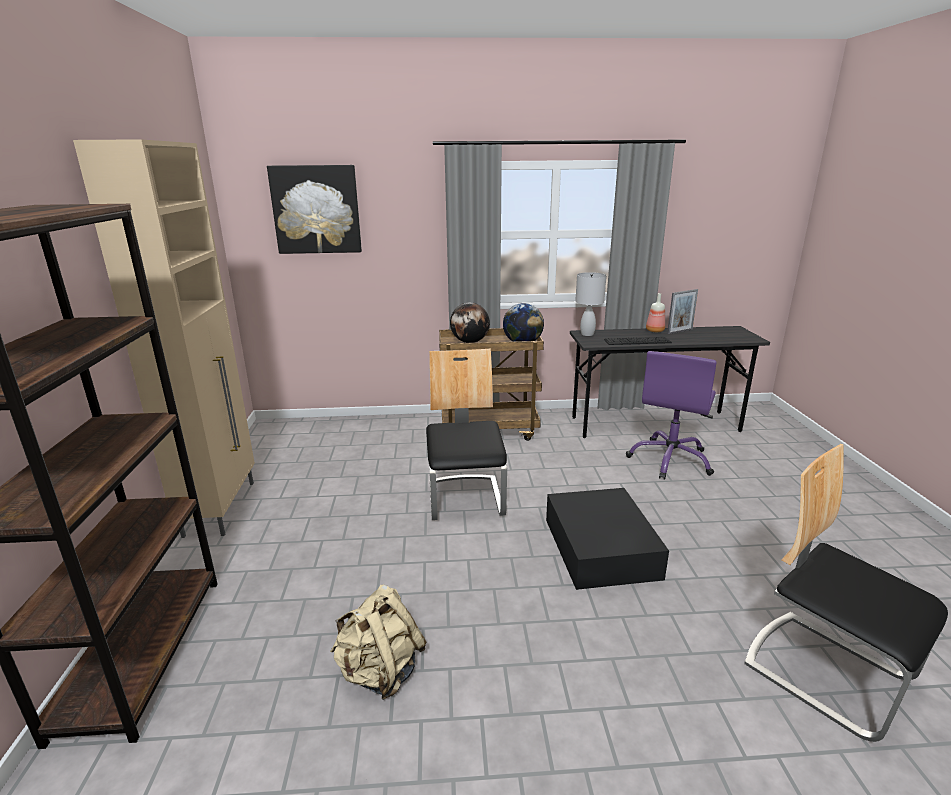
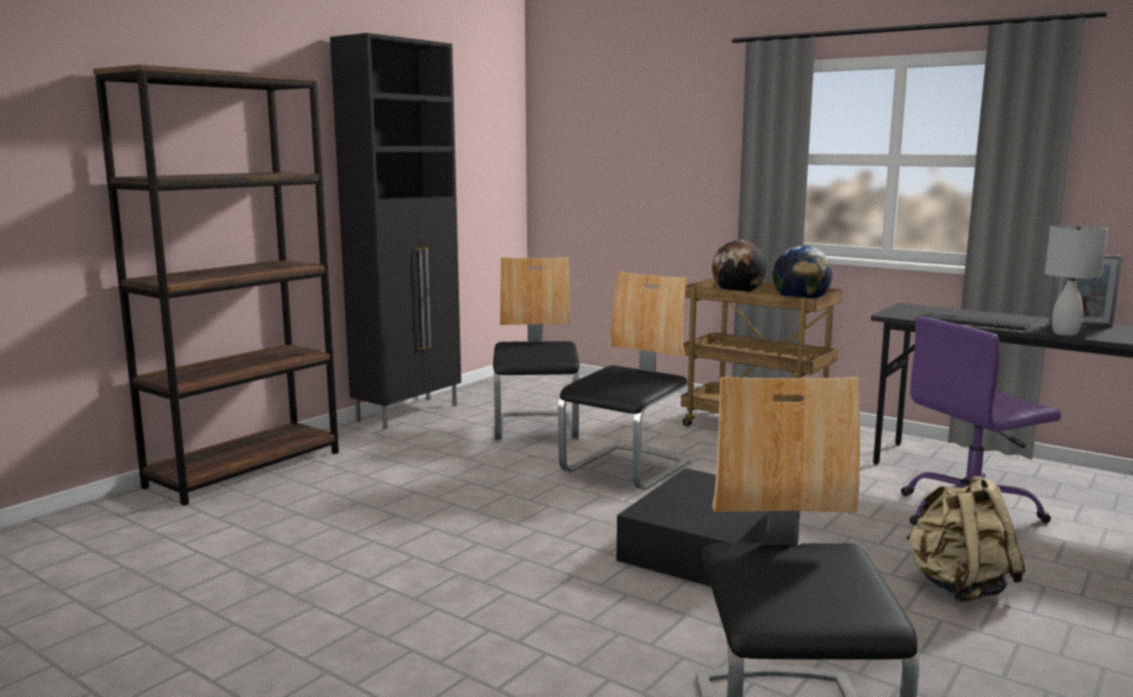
camera: 40 degrees right, 10 degrees down
beige cabinet [73,139,255,538] -> black cabinet [330,33,461,429]
picture [267,165,362,254] -> none
beige backpack [330,584,427,700] -> beige backpack moved to [906,476,1025,602]
white table lamp [575,272,606,336] -> white table lamp moved to [1045,225,1108,335]
bottle [646,293,665,332] -> none
none -> chair [493,257,579,440]

